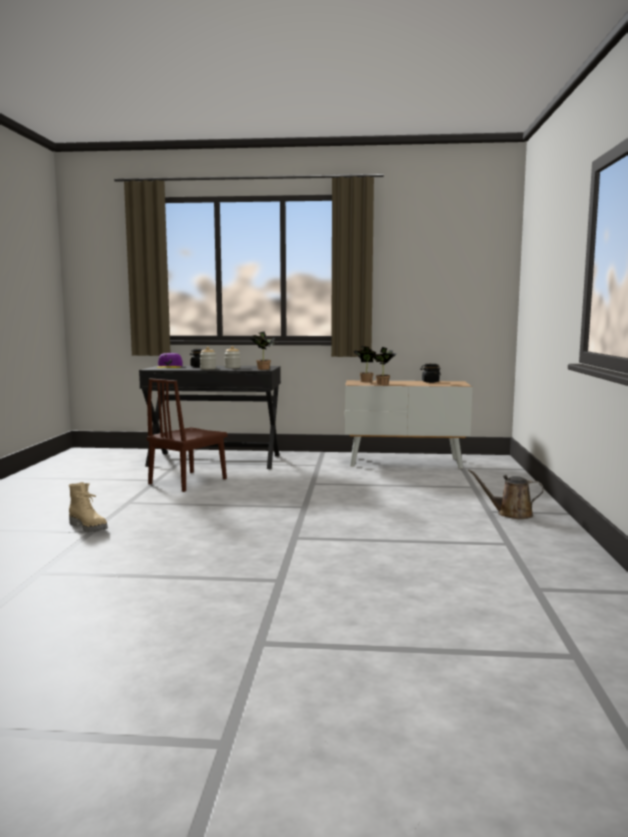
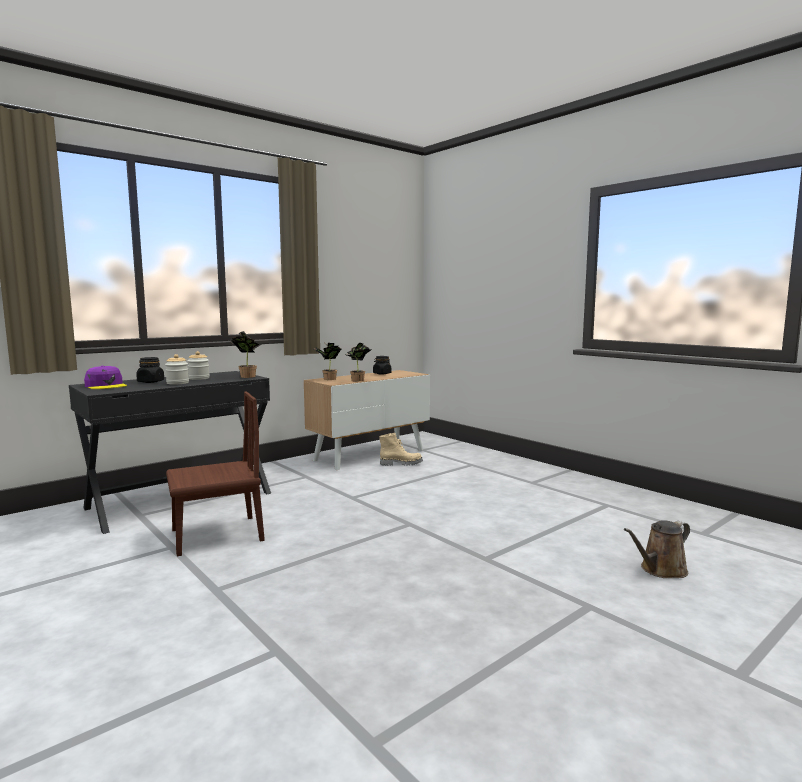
camera: 45 degrees left, 0 degrees up
beige boot [69,482,108,532] -> beige boot moved to [379,433,423,466]
brown chair [147,378,227,492] -> brown chair turned 105 degrees counterclockwise [166,392,265,556]
brown watering can [468,469,544,519] -> brown watering can moved to [624,520,690,578]

